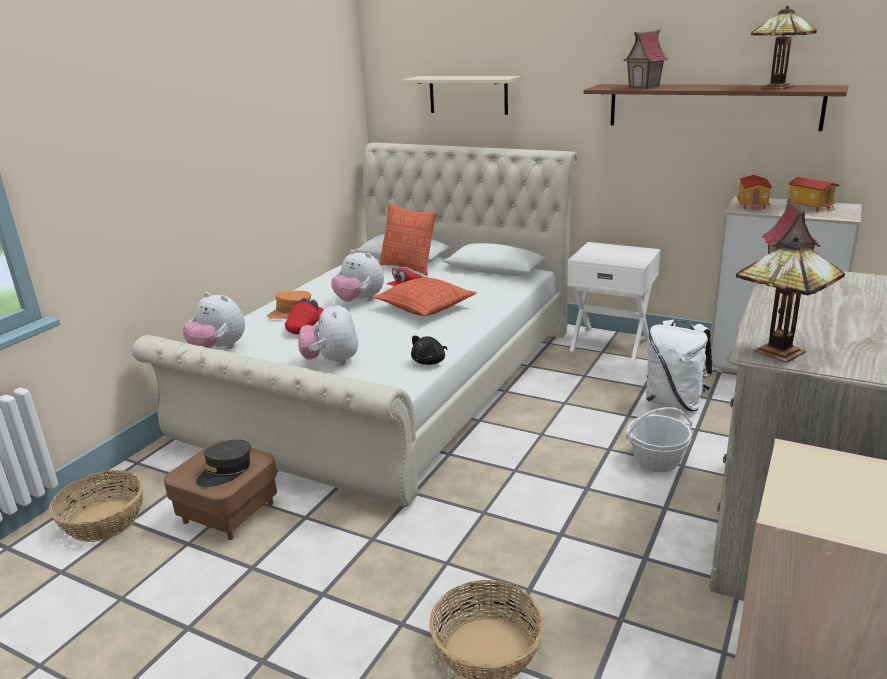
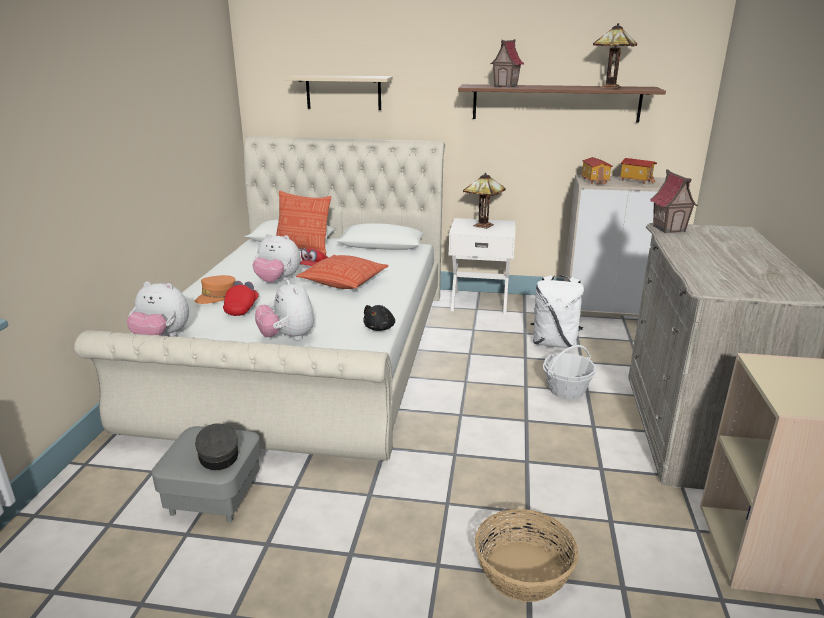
camera: 20 degrees left, 0 degrees up
basket [49,470,143,542] -> none
brown ottoman [164,441,277,540] -> grey ottoman [152,426,261,522]
grey cap [196,439,251,487] -> grey cap turned 135 degrees clockwise [195,423,239,470]
table lamp [736,237,845,363] -> table lamp moved to [463,173,506,229]

